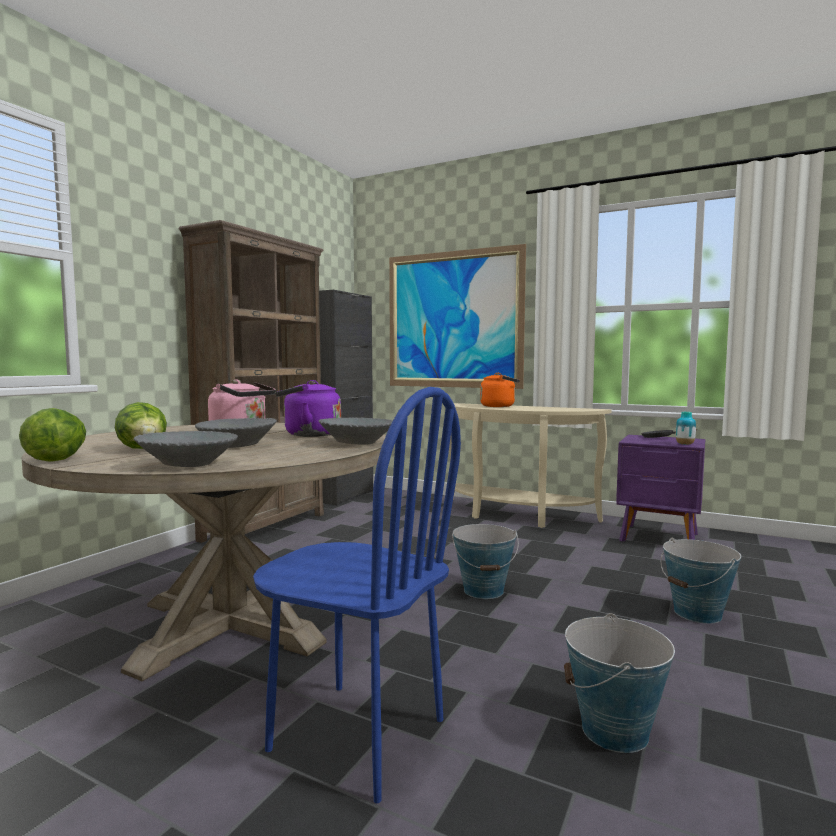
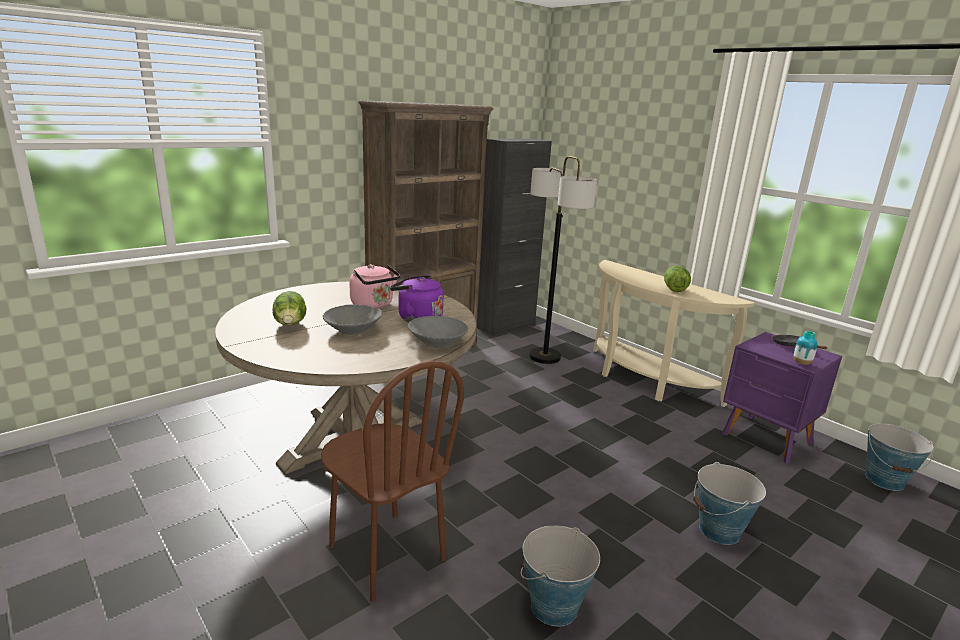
camera: 20 degrees right, 15 degrees up
lettuce [19,408,86,462] -> lettuce moved to [664,266,691,292]
grey bowl [134,431,238,467] -> none
blue chair [253,387,461,803] -> brown chair [321,361,464,602]
picture [389,244,526,389] -> none
bucket [452,524,519,599] -> bucket moved to [866,423,933,491]
orange kettle [480,373,520,407] -> none
none -> floor lamp [529,156,597,364]

